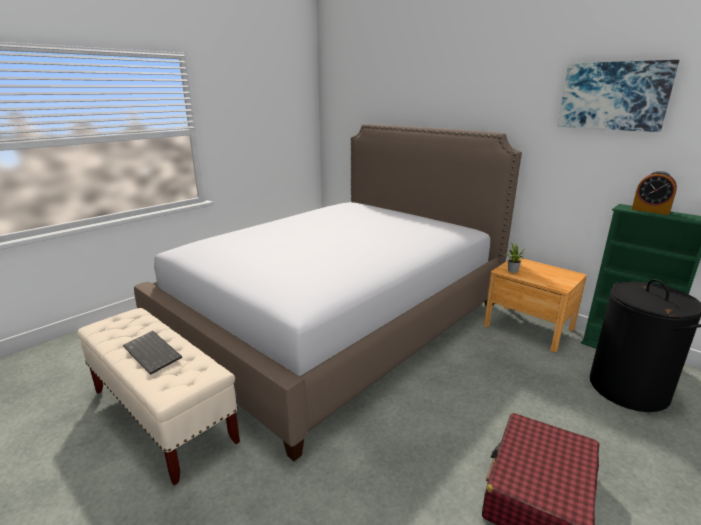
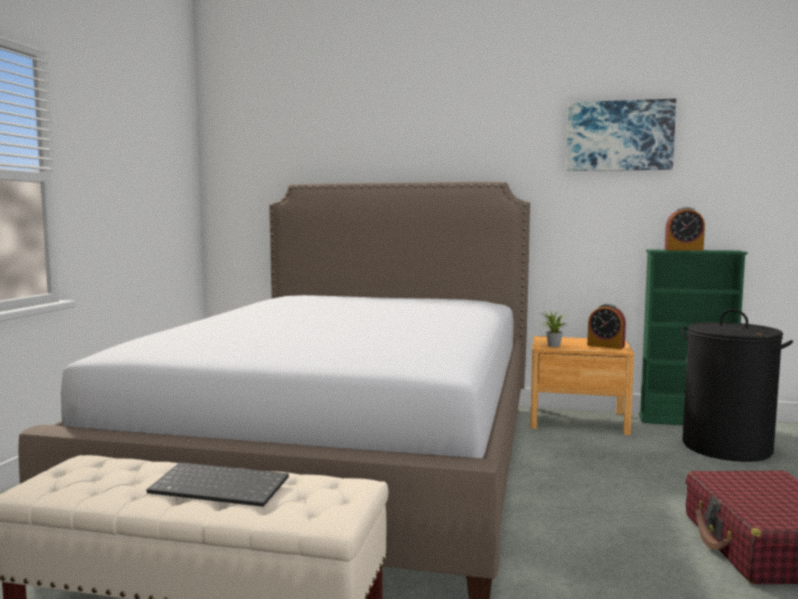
camera: 30 degrees left, 15 degrees down
none -> alarm clock [587,304,626,349]

